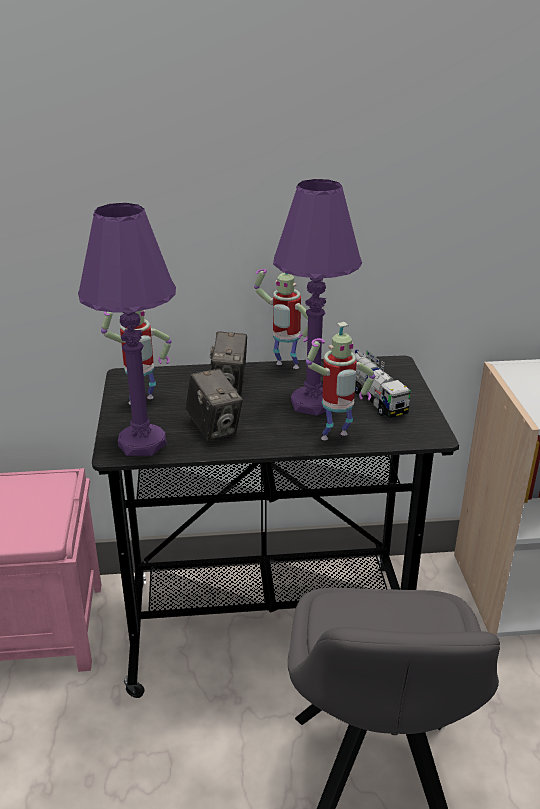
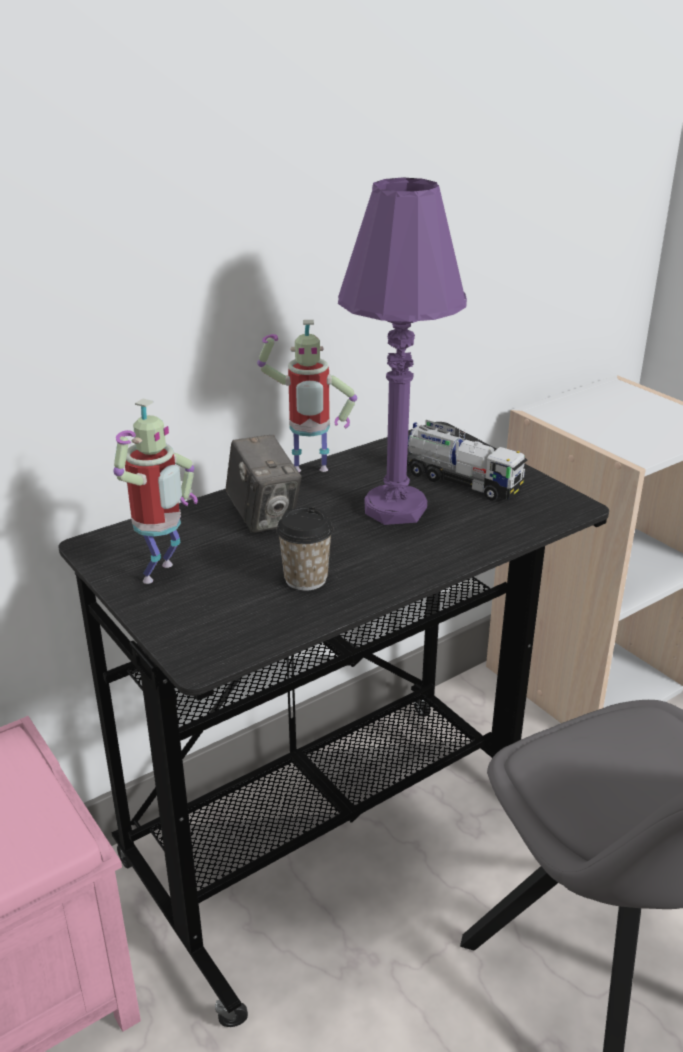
camera: 30 degrees left, 0 degrees up
purple table lamp [78,203,176,456] -> none
camera [186,369,243,441] -> cup [276,507,333,591]
toy robot [306,322,375,440] -> none

